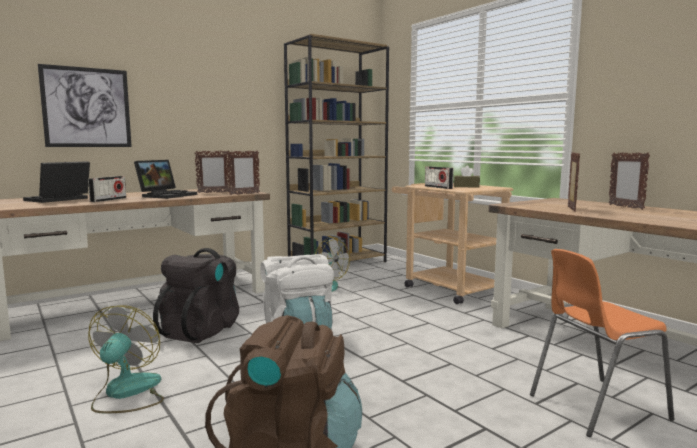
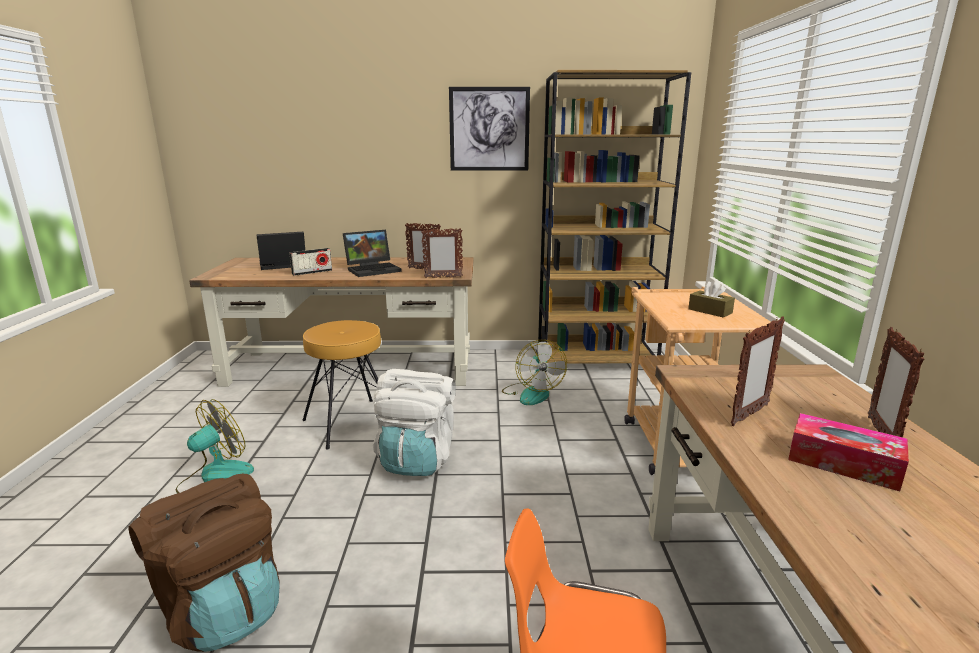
camera: 35 degrees right, 10 degrees up
picture [38,64,132,147] -> picture moved to [449,87,530,171]
black backpack [153,248,239,343] -> brown stool [302,320,381,450]
radio [425,166,454,189] -> none
none -> tissue box [788,413,909,491]

